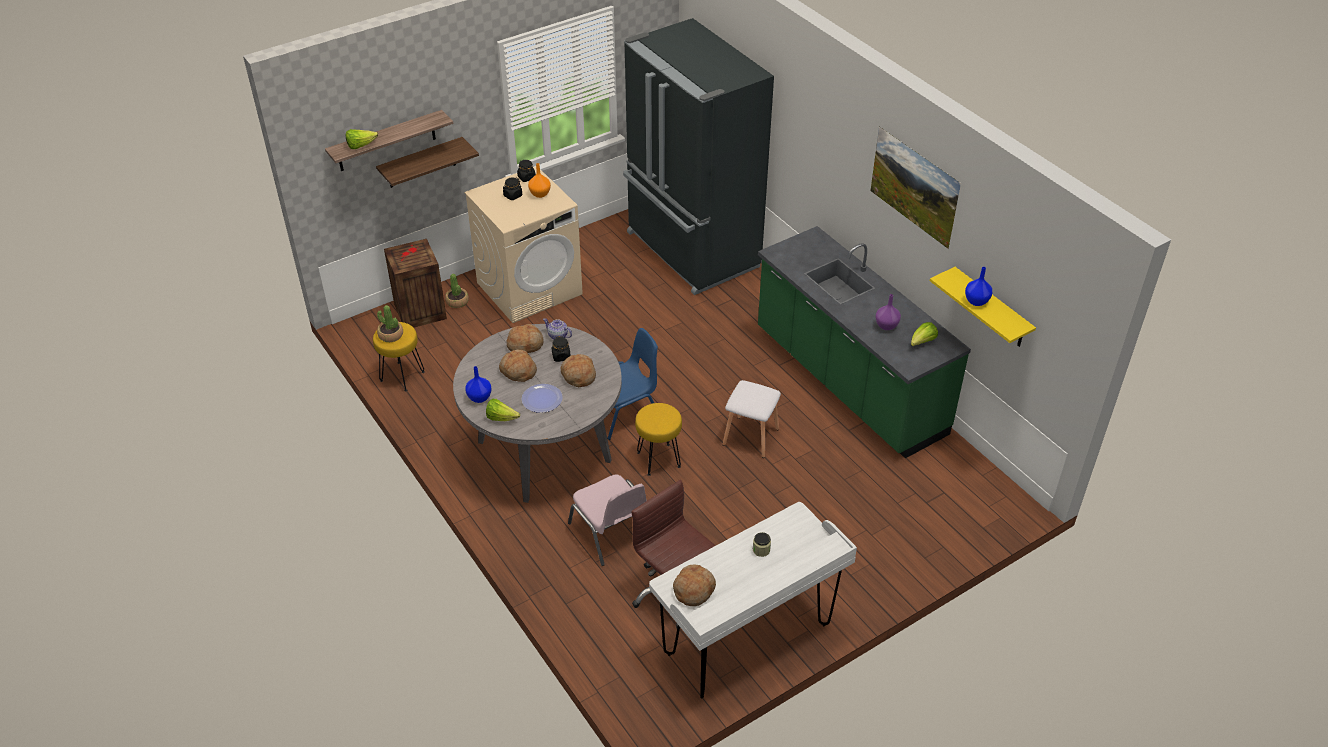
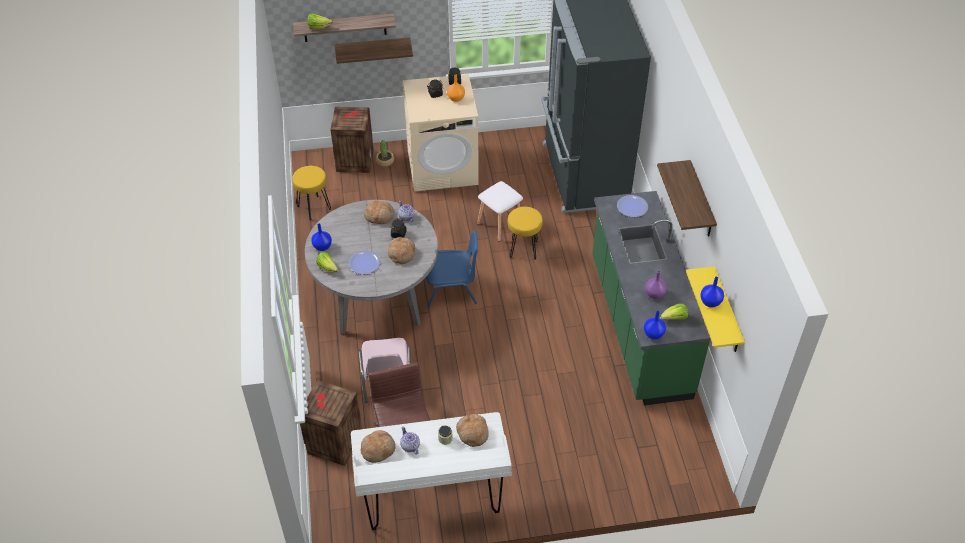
camera: 25 degrees right, 5 degrees up
potted plant [377,305,403,342] -> none
bread [499,350,537,382] -> bread moved to [456,414,489,447]
yellow stool [635,403,682,476] -> yellow stool moved to [508,207,543,260]
white stool [723,380,781,458] -> white stool moved to [477,181,523,242]
picture [871,127,961,249] -> shelf [657,160,717,237]
none -> crate [300,380,362,466]
none -> teapot [400,426,420,455]
none -> plate [617,195,648,217]
none -> blue vase [644,311,666,340]

